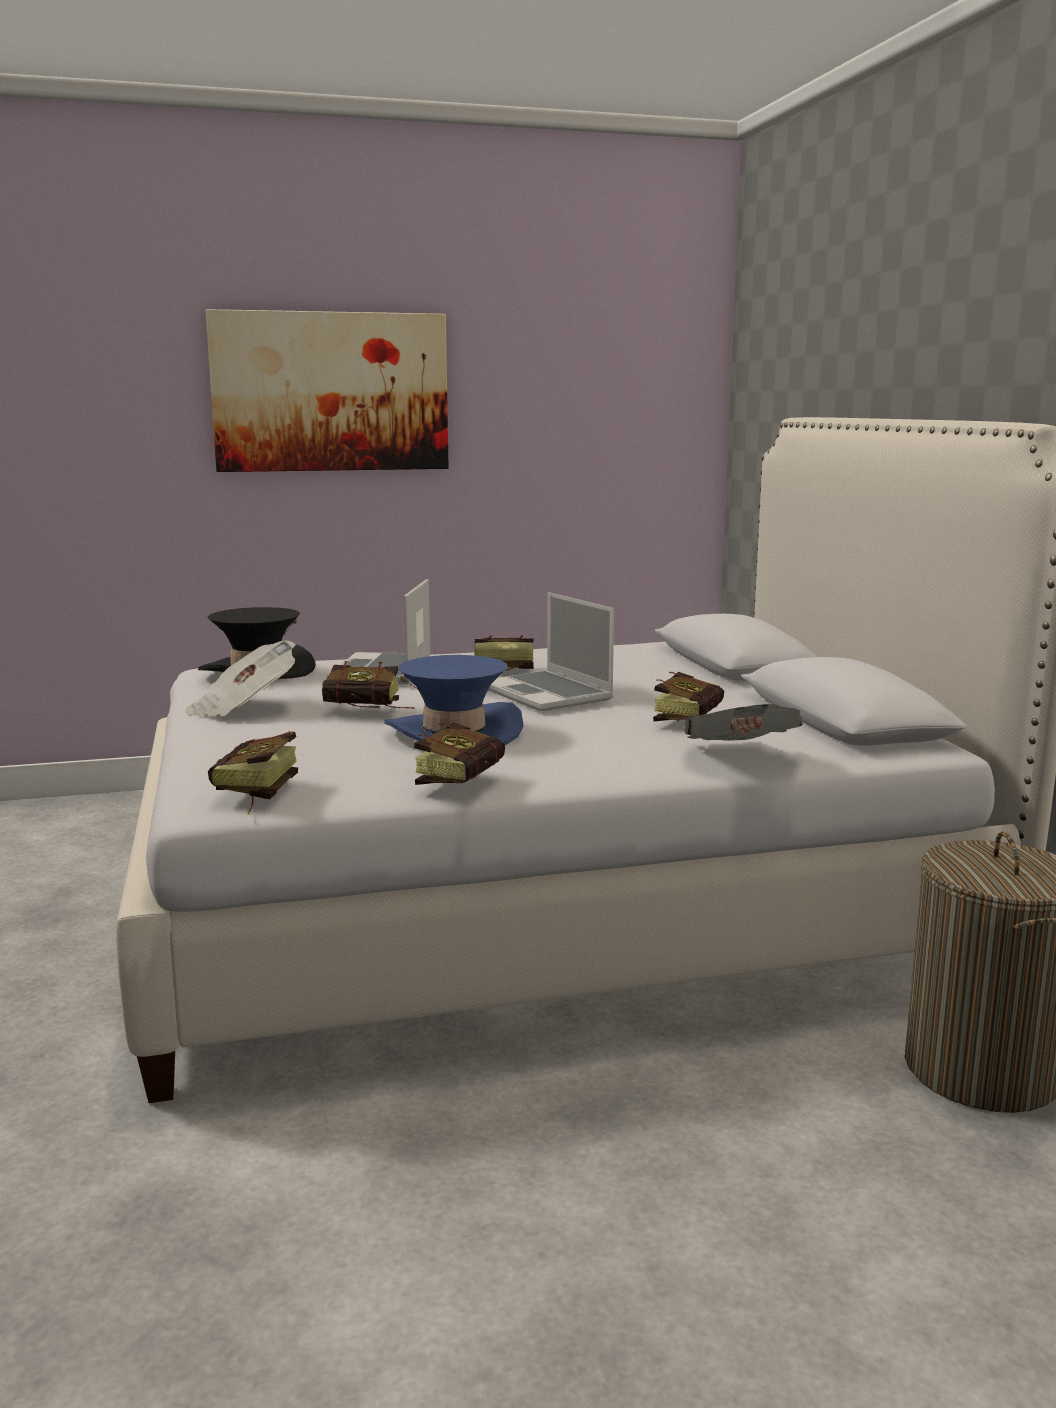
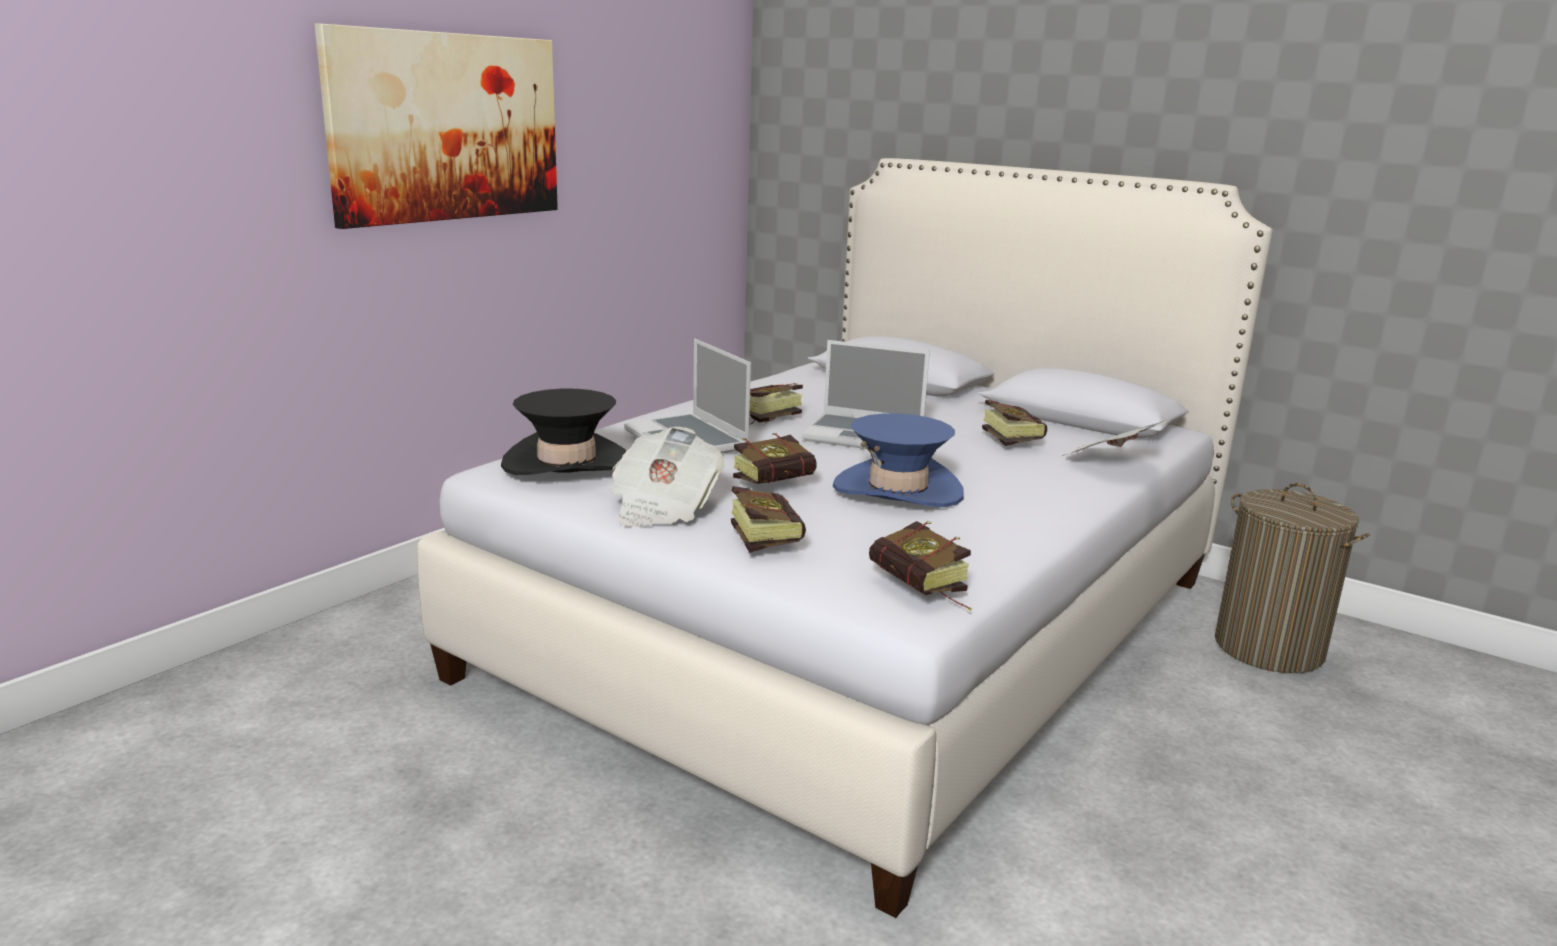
camera: 40 degrees left, 5 degrees up
book [414,722,505,785] -> book moved to [731,486,806,553]

